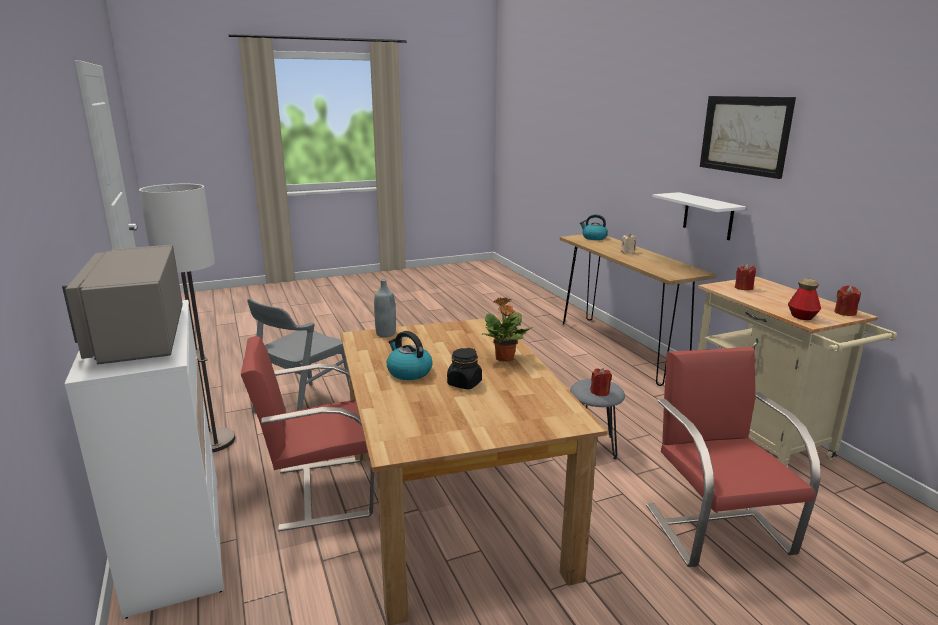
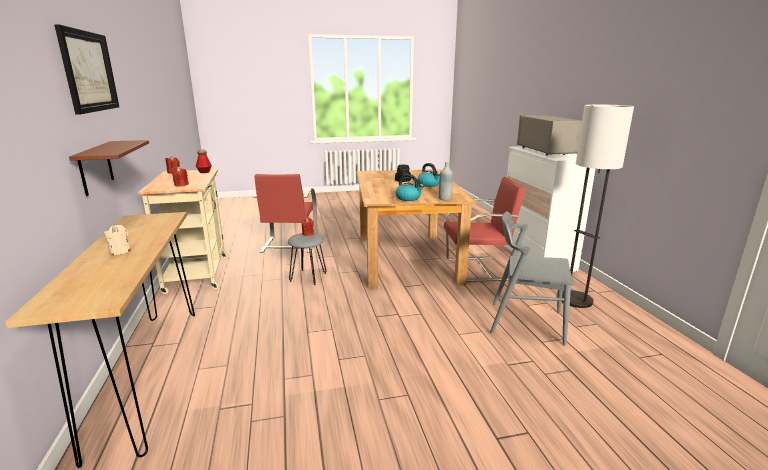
camera: 170 degrees left, 0 degrees up
grey chair [247,299,350,413] -> grey chair turned 120 degrees counterclockwise [490,211,575,345]
potted plant [482,297,533,361] -> none
kettle [580,214,608,240] -> kettle moved to [395,174,424,201]
white shelf [653,192,746,240] -> brown shelf [69,140,149,196]

